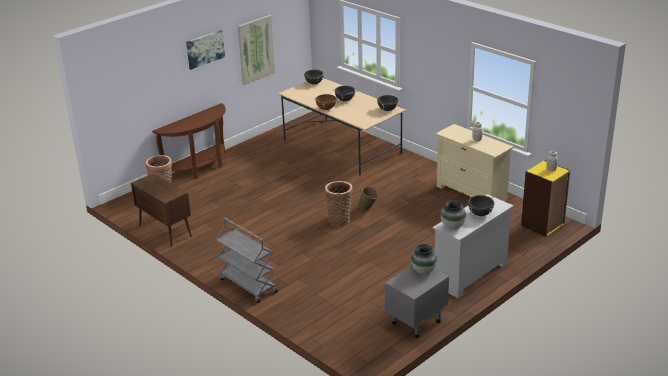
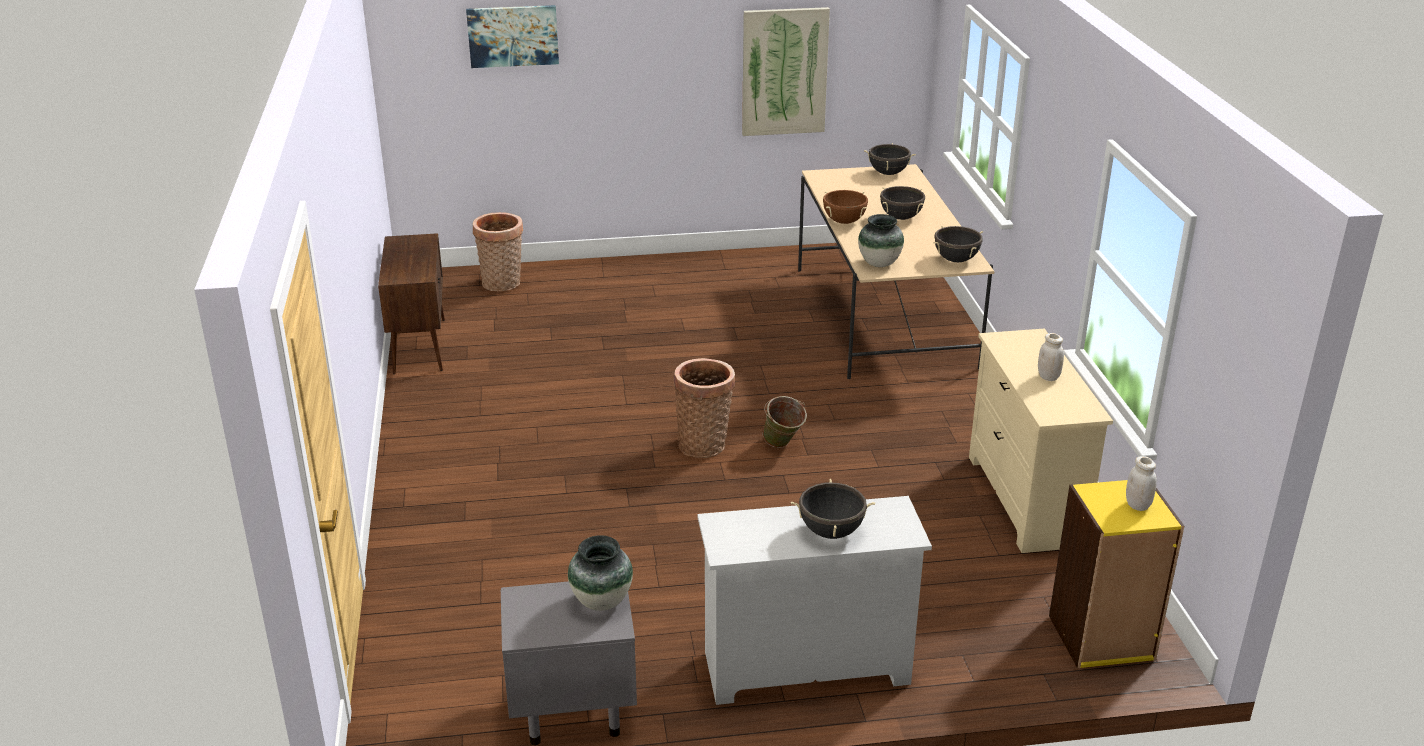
camera: 35 degrees right, 0 degrees up
brown console table [152,103,226,179] -> none
picture [186,30,225,70] -> picture moved to [466,5,559,68]
grey cart [216,218,278,303] -> none
vase [441,200,466,230] -> vase moved to [858,214,904,267]

